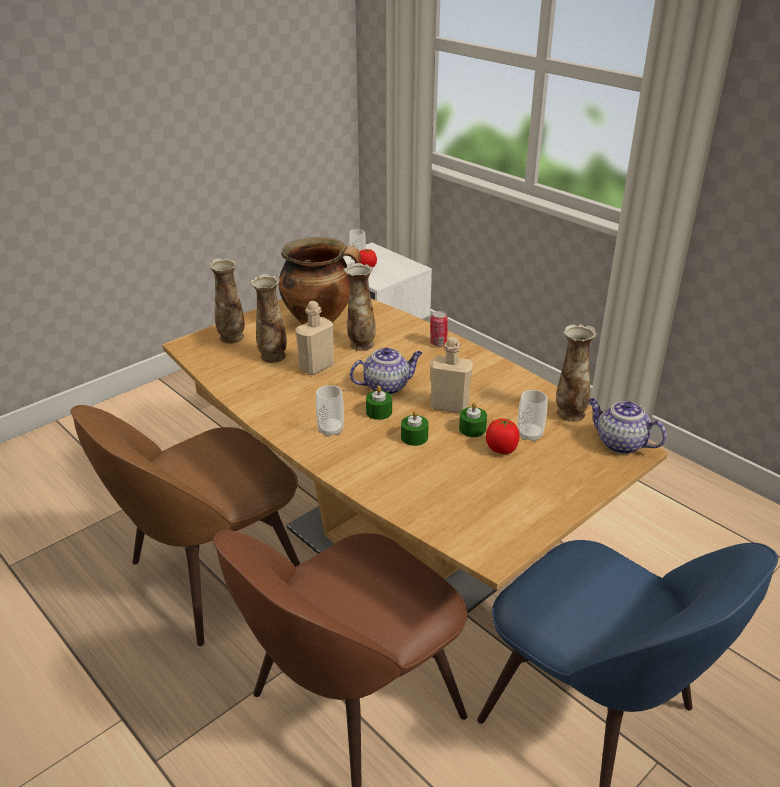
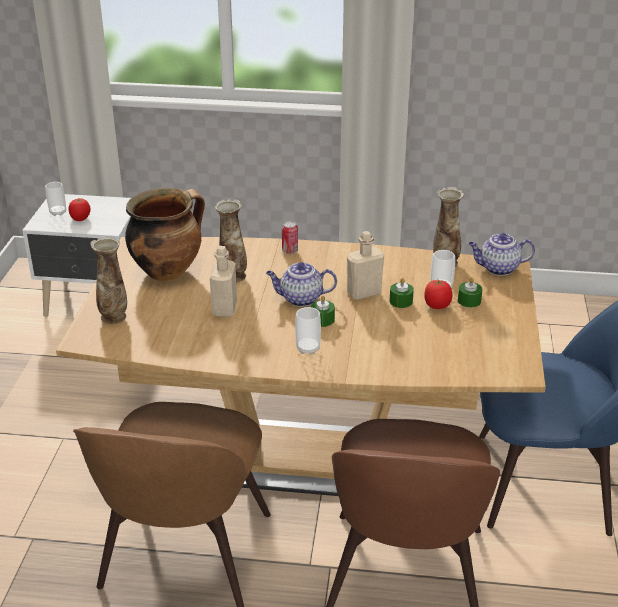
camera: 40 degrees left, 0 degrees up
vase [250,274,287,363] -> none
teapot [350,348,422,395] -> teapot turned 120 degrees counterclockwise [266,262,337,307]
green candle [401,410,429,446] -> green candle moved to [458,277,483,308]

